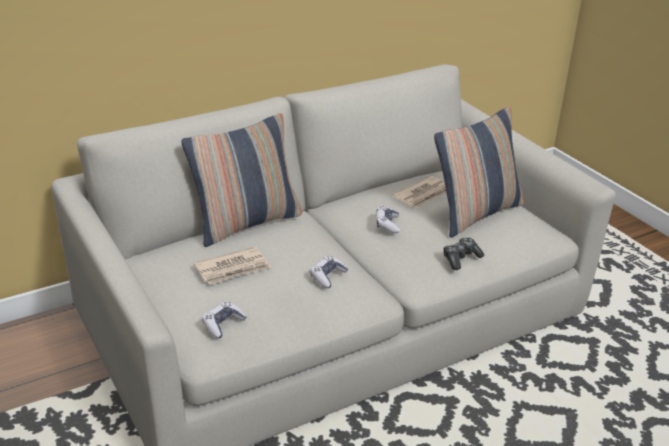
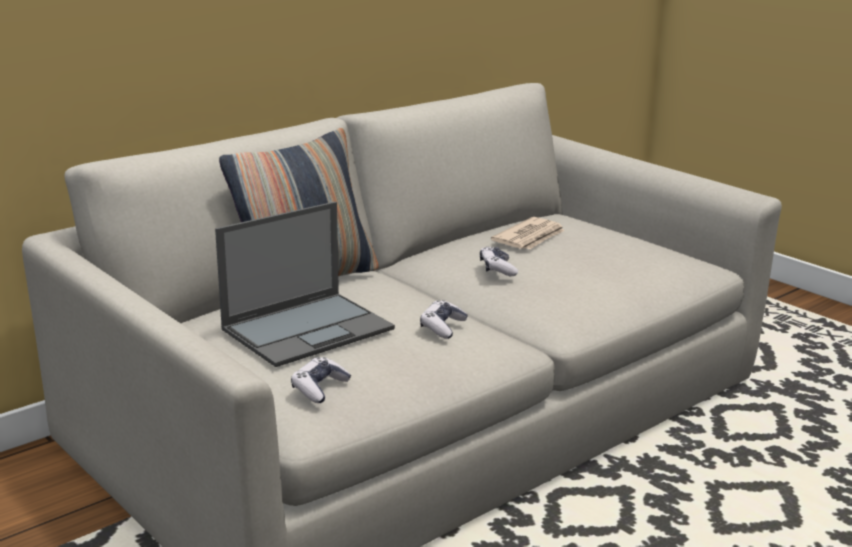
camera: 10 degrees left, 10 degrees down
newspaper [194,247,271,285] -> laptop [215,202,395,367]
pillow [434,106,524,238] -> none
game controller [443,238,484,270] -> none

